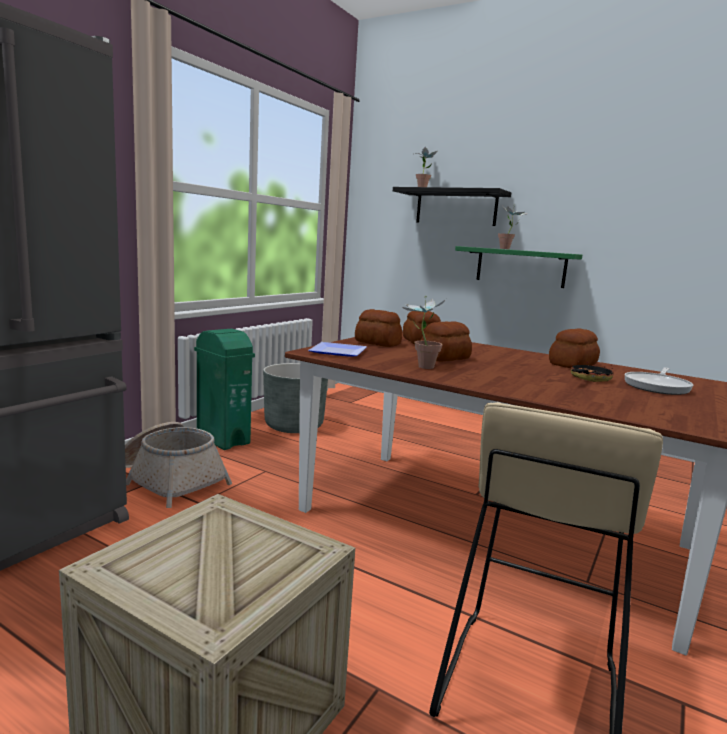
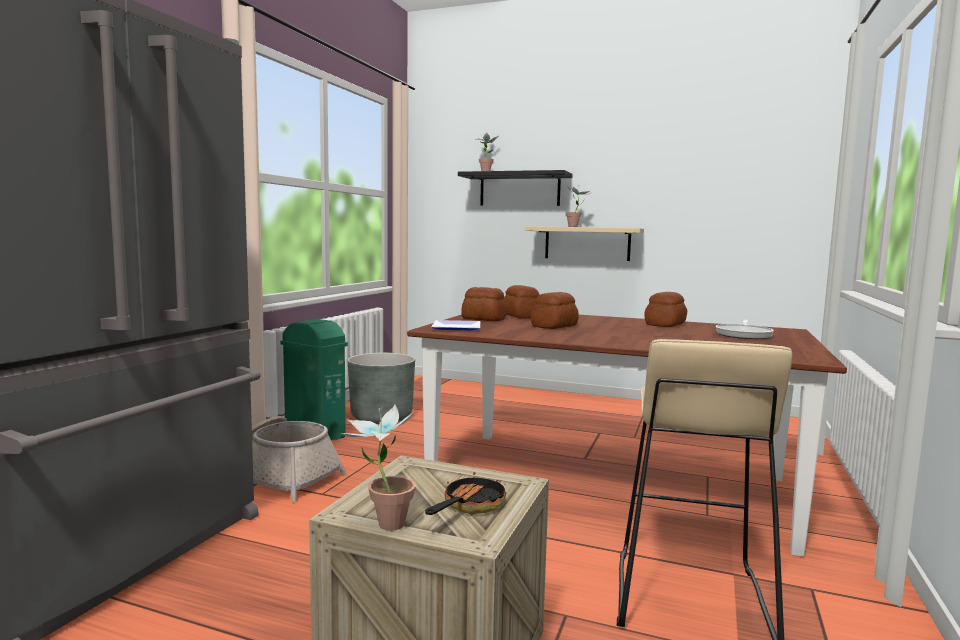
camera: 10 degrees left, 5 degrees down
potted plant [401,296,446,369] -> potted plant moved to [341,405,416,531]
green shelf [455,246,582,288] -> beige shelf [525,226,644,261]
frying pan [571,362,614,382] -> frying pan moved to [425,464,506,515]

